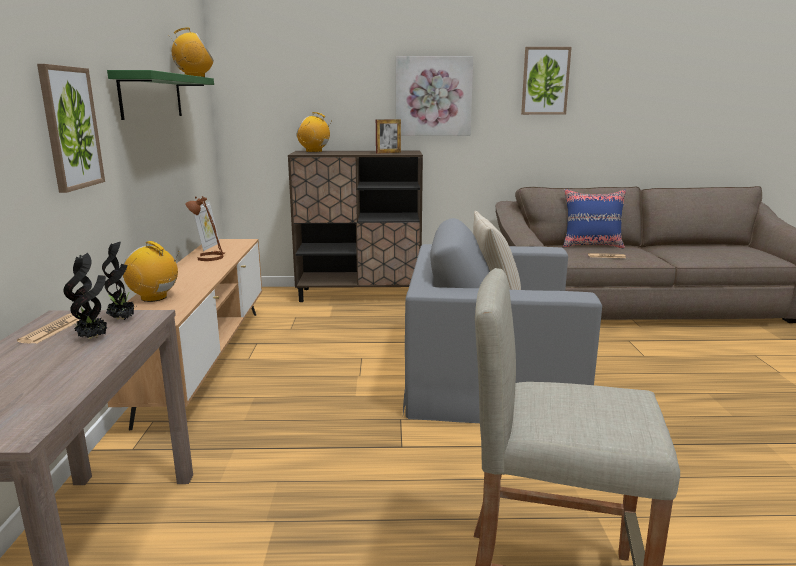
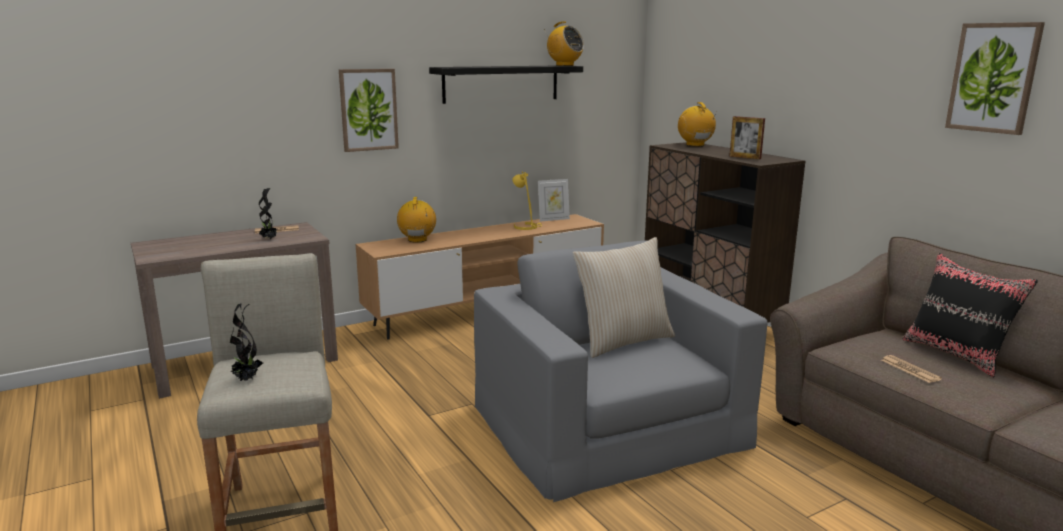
camera: 60 degrees right, 0 degrees up
potted plant [102,242,137,320] -> potted plant moved to [230,303,263,381]
green shelf [107,70,214,120] -> black shelf [429,66,583,104]
brown table lamp [185,196,225,261] -> yellow table lamp [512,171,542,230]
picture [396,56,473,136] -> none
blue pillow [563,189,626,249] -> black pillow [902,253,1038,377]

